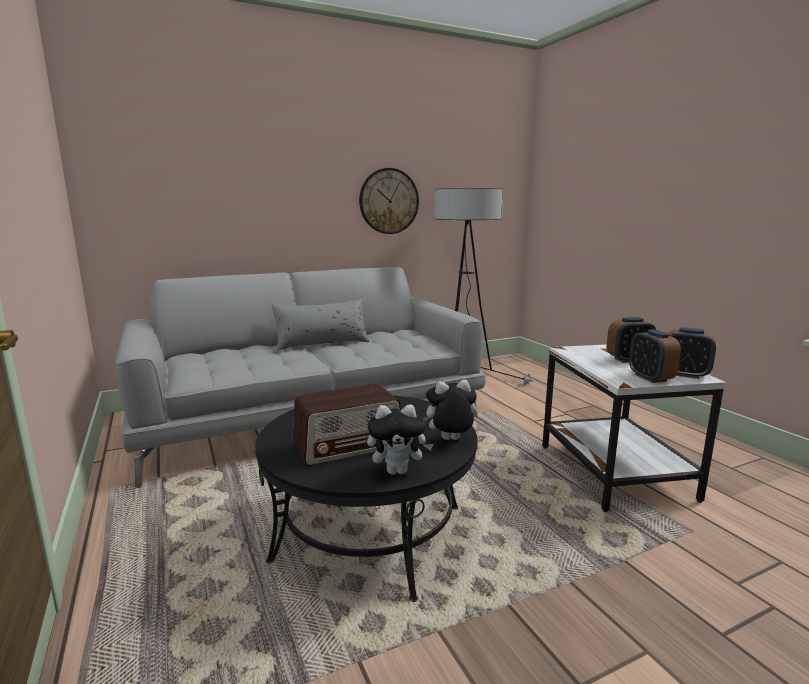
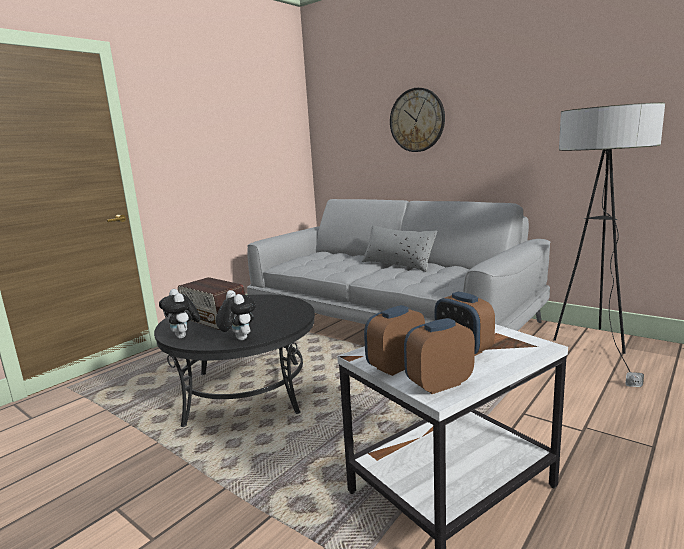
camera: 65 degrees right, 0 degrees up
wall clock [359,168,419,234] -> wall clock moved to [390,88,445,152]
alarm clock [668,327,716,379] -> alarm clock turned 60 degrees clockwise [404,318,475,394]

